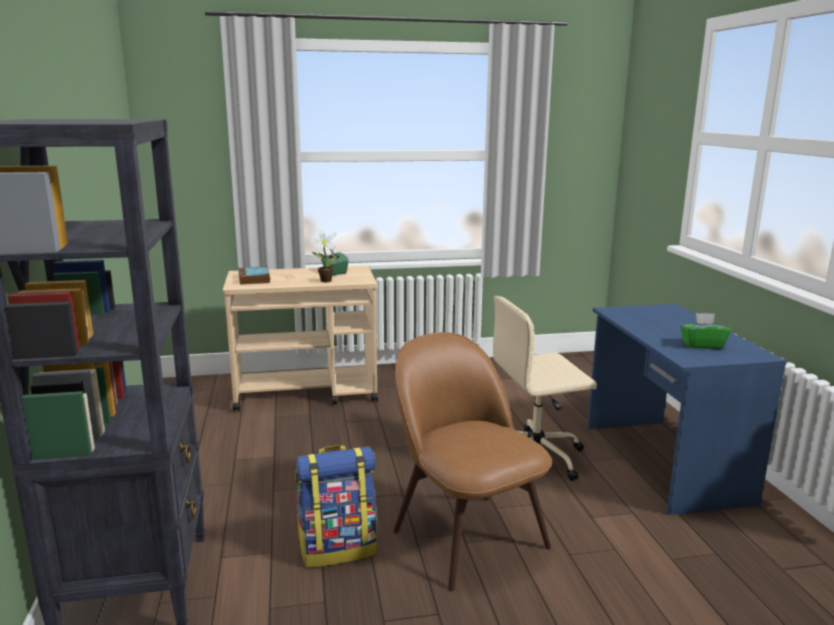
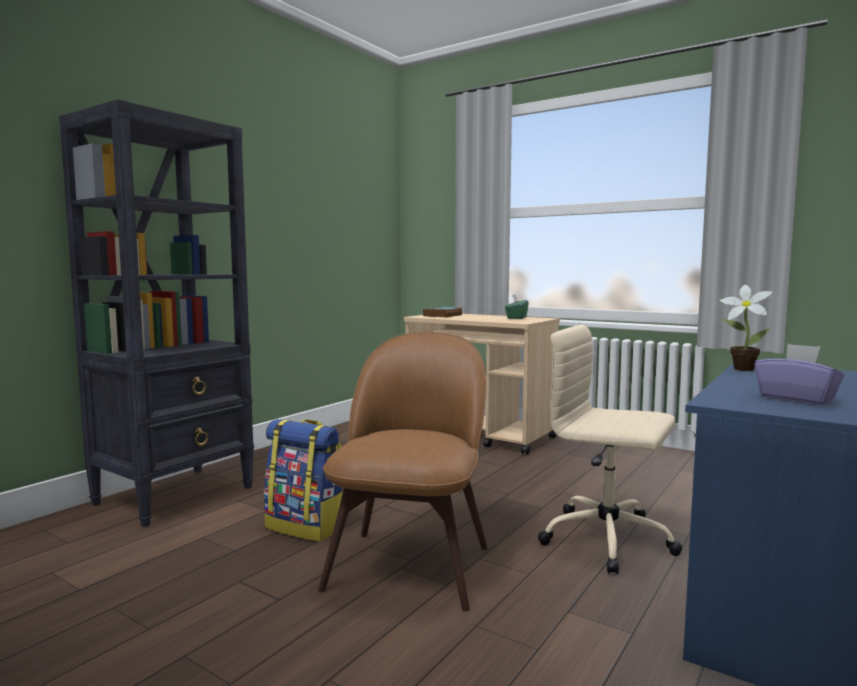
camera: 45 degrees right, 10 degrees down
potted plant [309,229,337,282] -> potted plant moved to [720,285,772,371]
green tissue box [680,313,731,349] -> purple tissue box [755,344,845,405]

